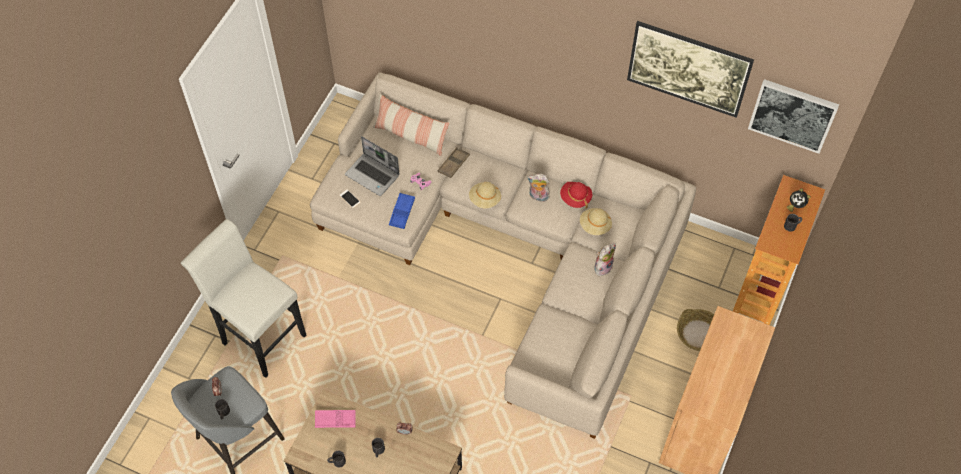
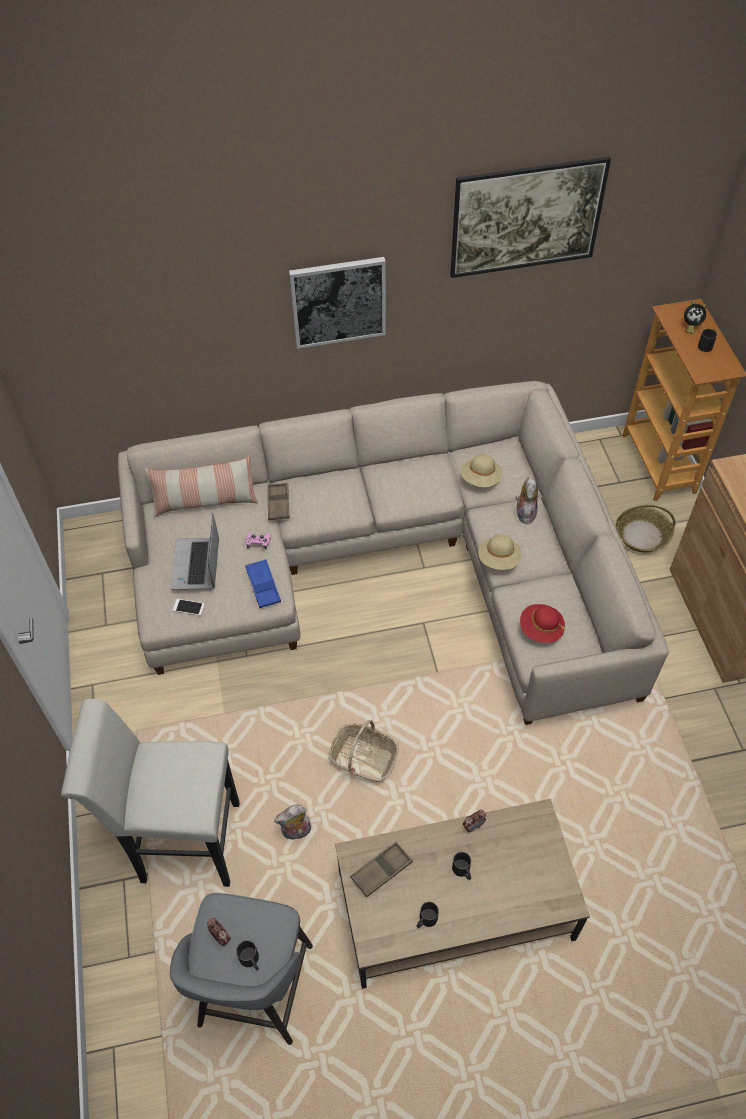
camera: 35 degrees left, 5 degrees down
pink tray [315,410,356,428] -> brown tray [350,842,413,897]
laptop [345,136,400,196] -> laptop turned 90 degrees clockwise [170,513,219,590]
beige hat [469,182,501,208] -> beige hat moved to [478,534,521,570]
plush toy [527,173,549,202] -> plush toy moved to [274,805,311,840]
red hat [560,182,593,209] -> red hat moved to [520,604,565,643]
picture [748,79,839,154] -> picture moved to [289,257,386,349]
none -> basket [329,720,399,782]

